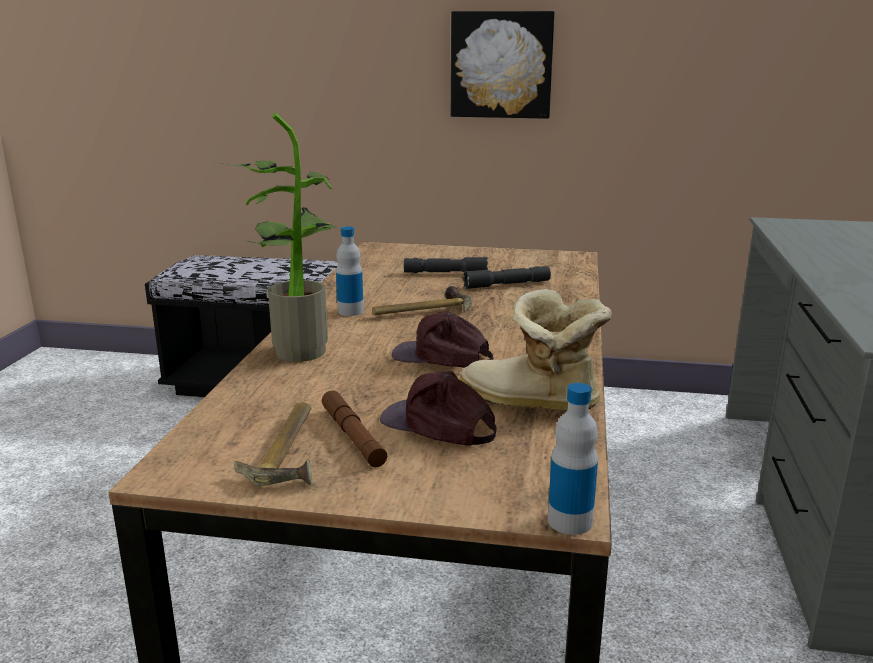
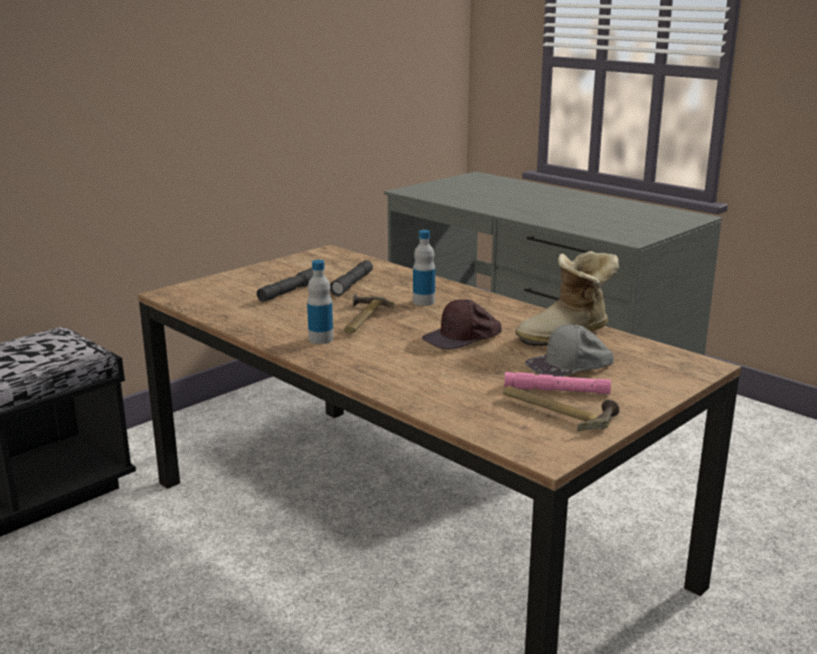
camera: 55 degrees left, 0 degrees up
potted plant [222,113,336,362] -> none
brown flashlight [322,391,387,467] -> pink flashlight [504,372,611,394]
brown cap [380,371,497,446] -> grey cap [525,325,614,377]
picture [451,11,555,119] -> none
bottle [548,383,598,535] -> bottle moved to [413,230,435,306]

